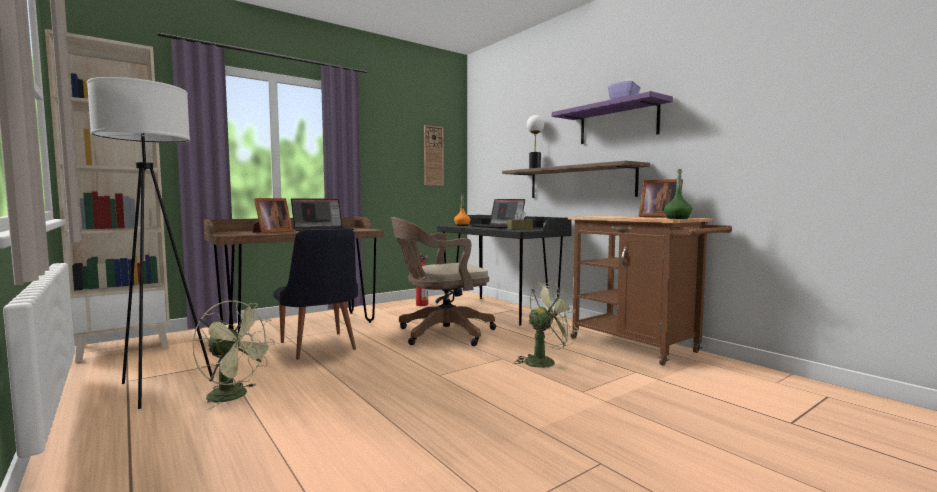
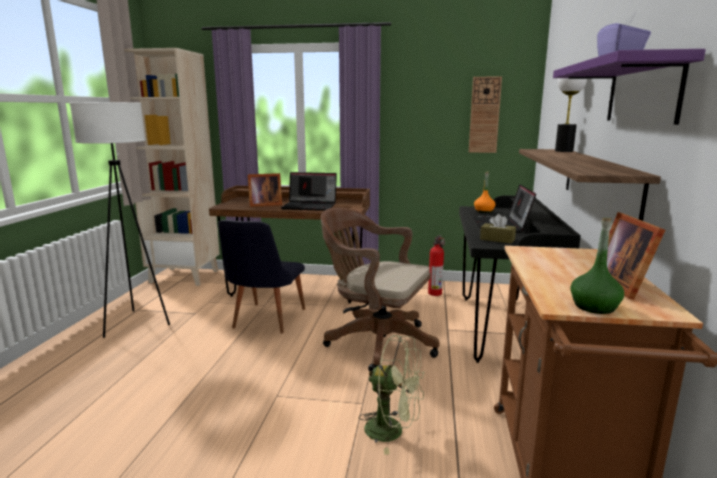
camera: 45 degrees right, 10 degrees up
green fan [192,300,275,410] -> none

